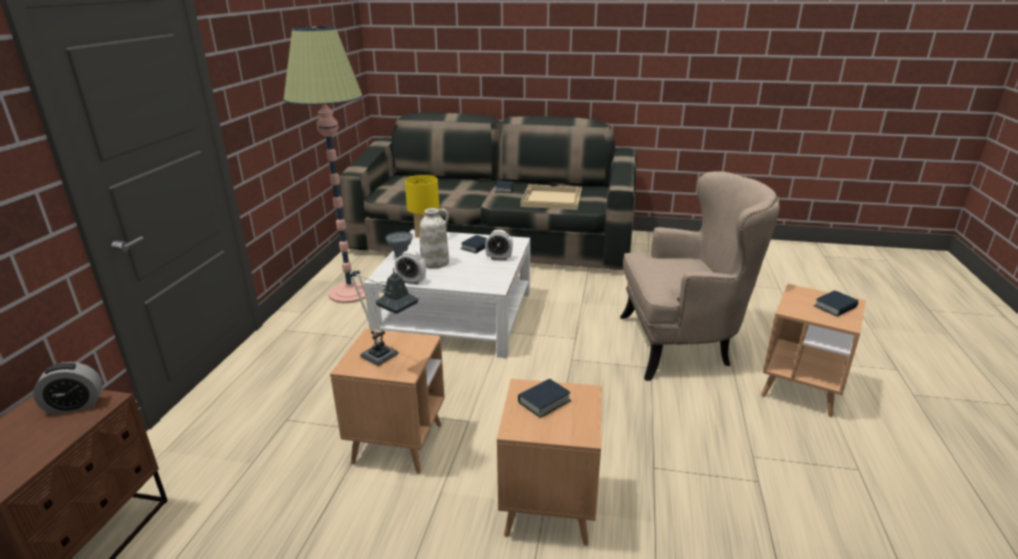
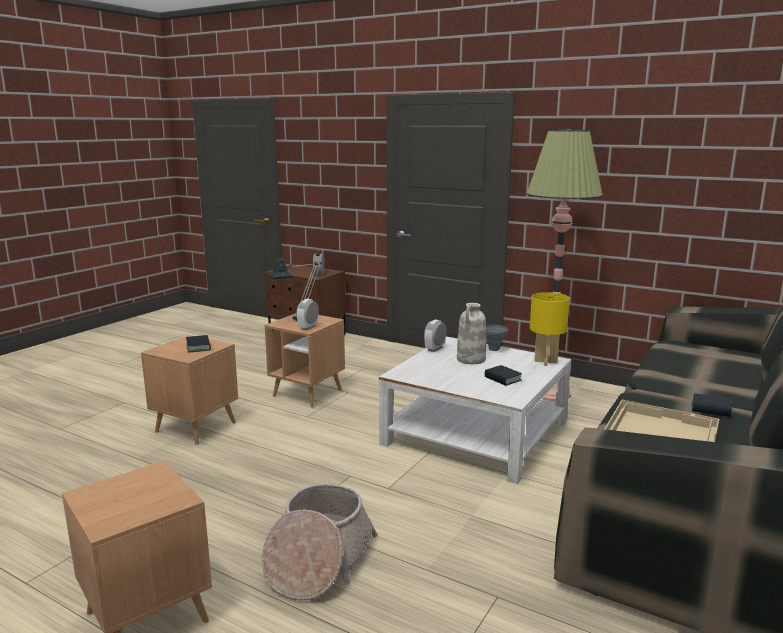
camera: 110 degrees right, 10 degrees down
alarm clock [485,230,513,260] -> alarm clock moved to [296,299,319,330]
beige armchair [620,171,780,381] -> basket [262,484,378,601]
book [814,291,858,317] -> none

